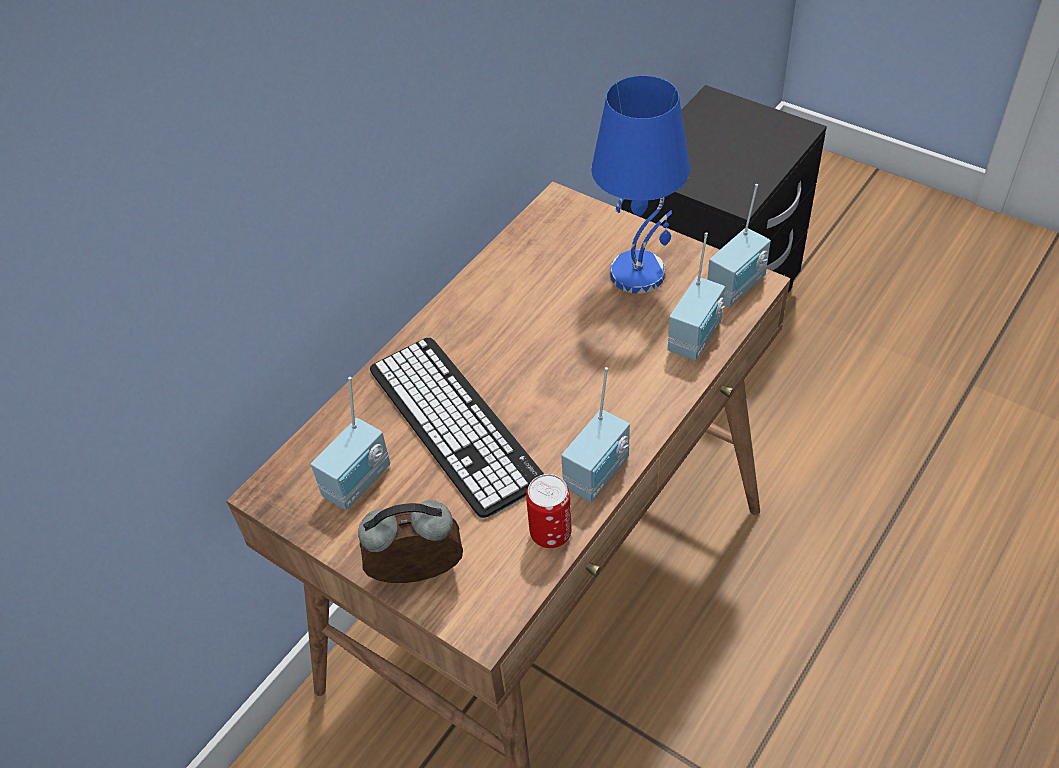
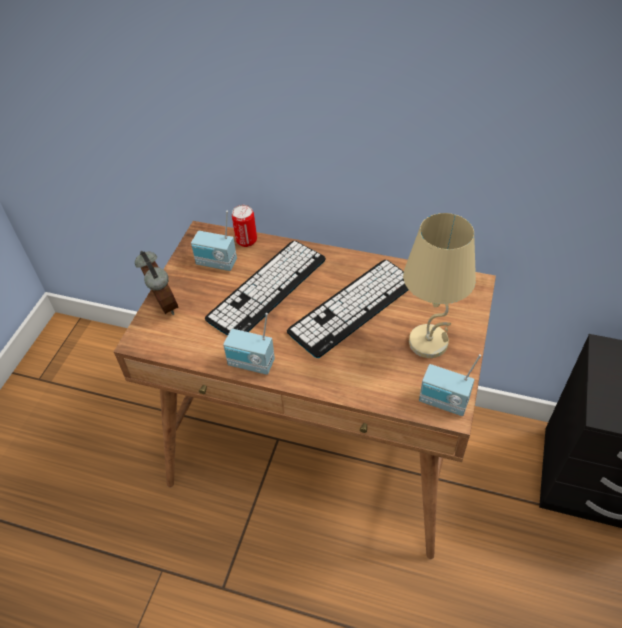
camera: 70 degrees right, 0 degrees up
can [526,474,572,548] -> can moved to [232,205,257,247]
blue table lamp [592,75,690,294] -> beige table lamp [403,213,476,358]
radio [668,232,725,361] -> none
none -> keyboard [287,260,409,358]

